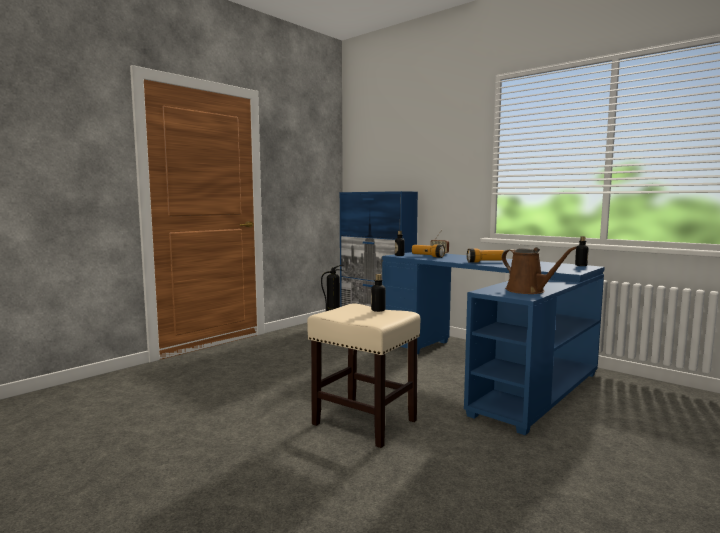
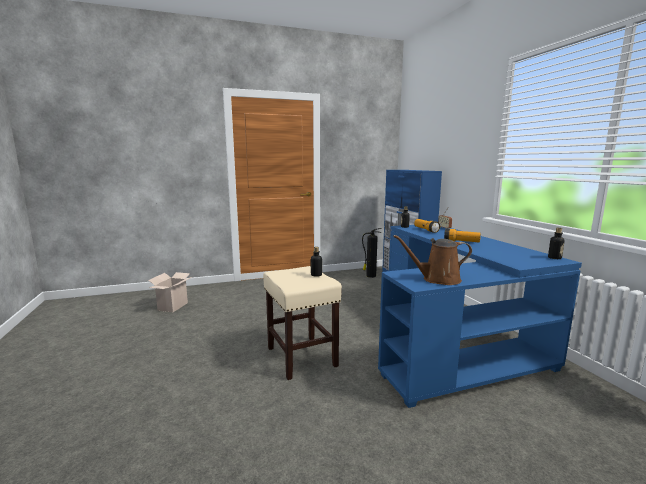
camera: 30 degrees right, 5 degrees up
brown watering can [502,247,576,294] -> brown watering can turned 90 degrees clockwise [393,235,472,285]
none -> cardboard box [148,272,192,312]

